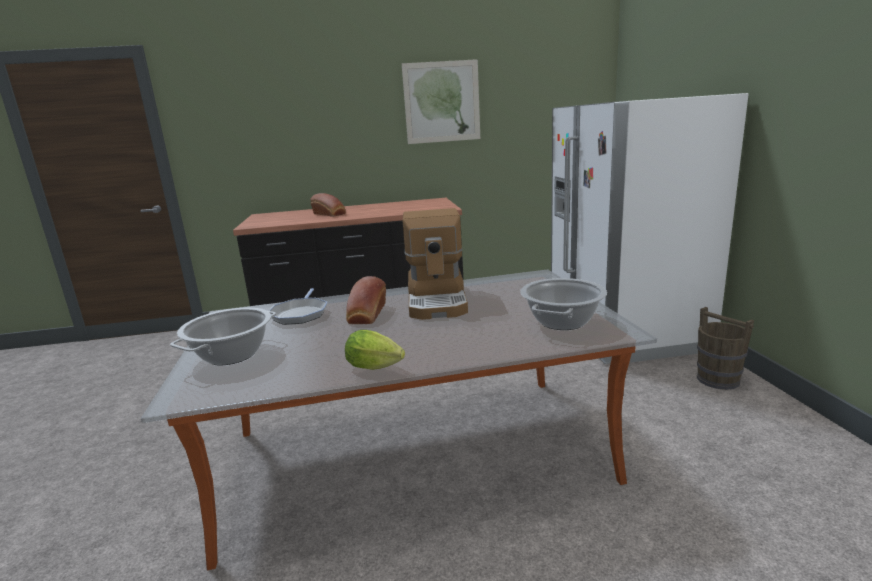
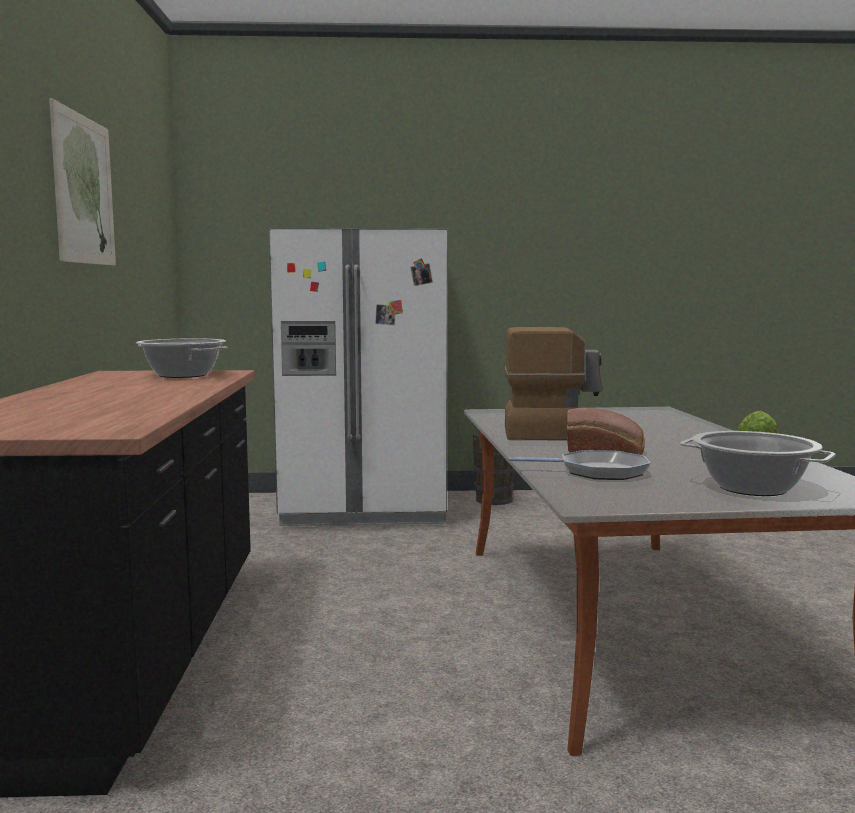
camera: 85 degrees left, 10 degrees down
bread [310,193,346,217] -> none
cooking pot [520,278,607,330] -> cooking pot moved to [136,338,228,378]

